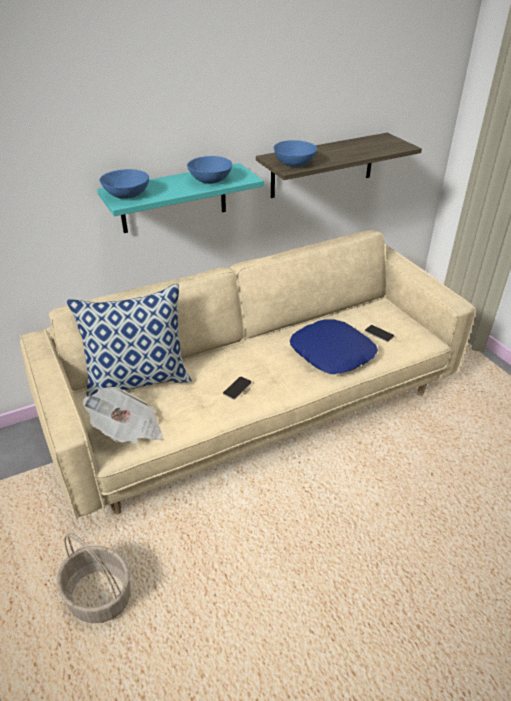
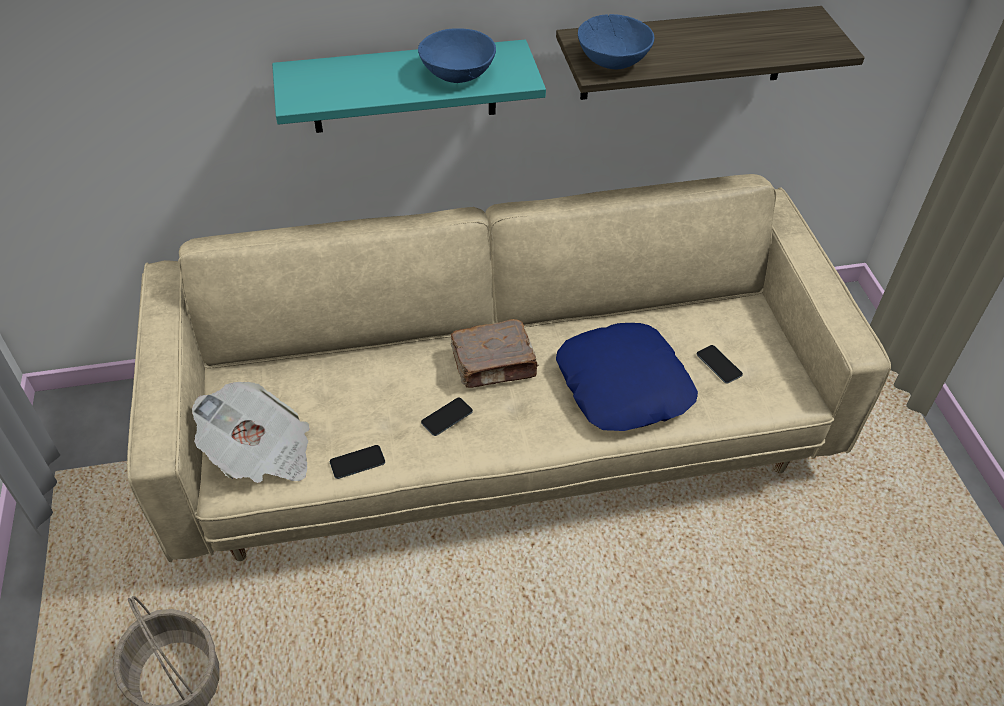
camera: 15 degrees right, 10 degrees up
pillow [66,283,192,397] -> none
blue bowl [100,169,149,199] -> none
none -> phone [330,445,385,479]
none -> brown book [451,319,539,388]

